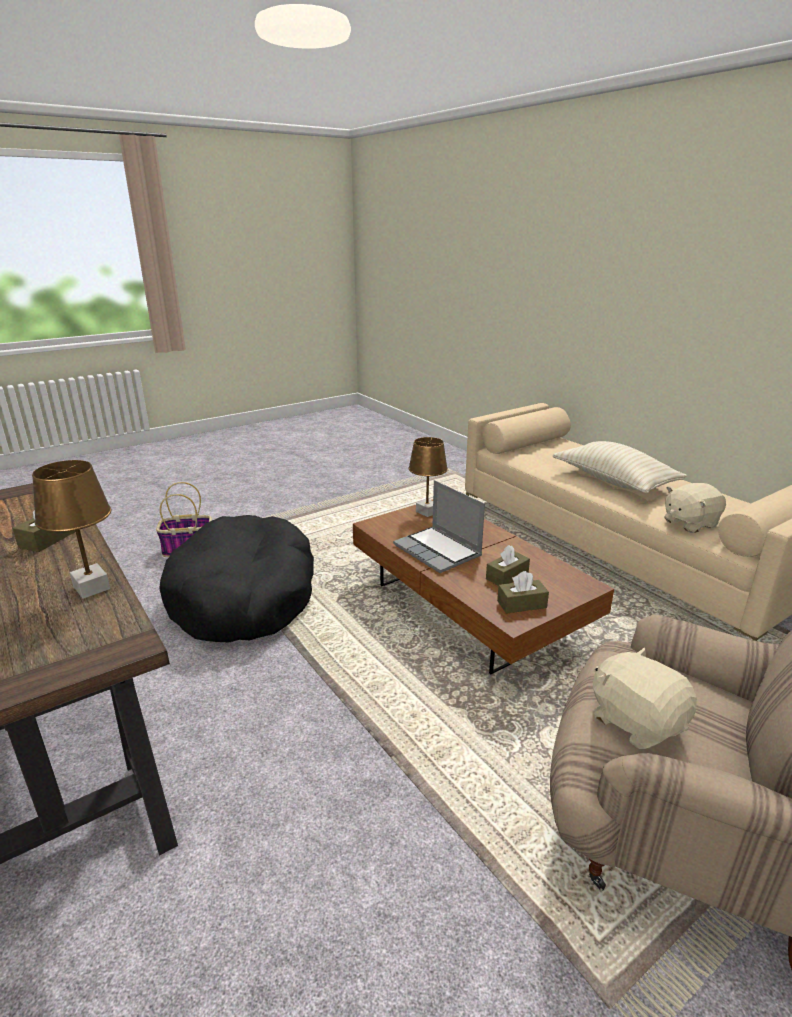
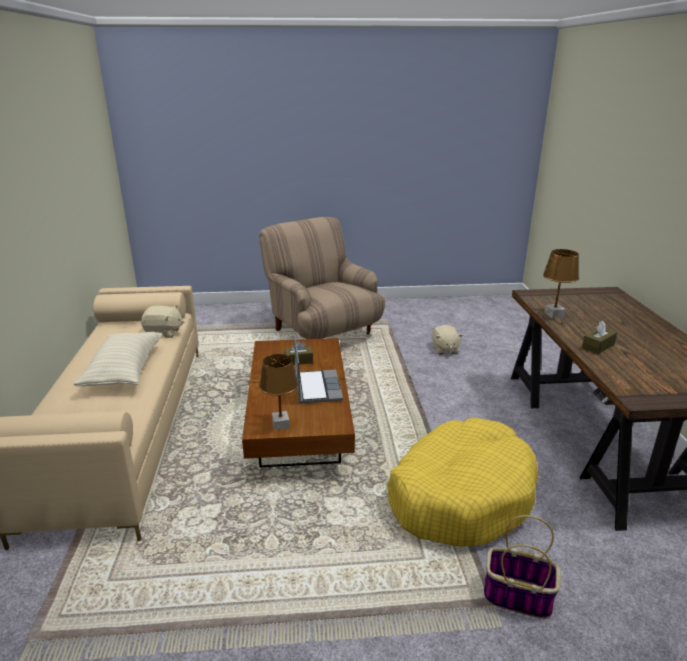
camera: 150 degrees left, 0 degrees up
black dog bed [159,515,314,642] -> yellow dog bed [387,418,539,546]
brown tissue box [497,571,549,614] -> none
beige plush toy [593,647,697,749] -> beige plush toy moved to [432,325,463,355]

